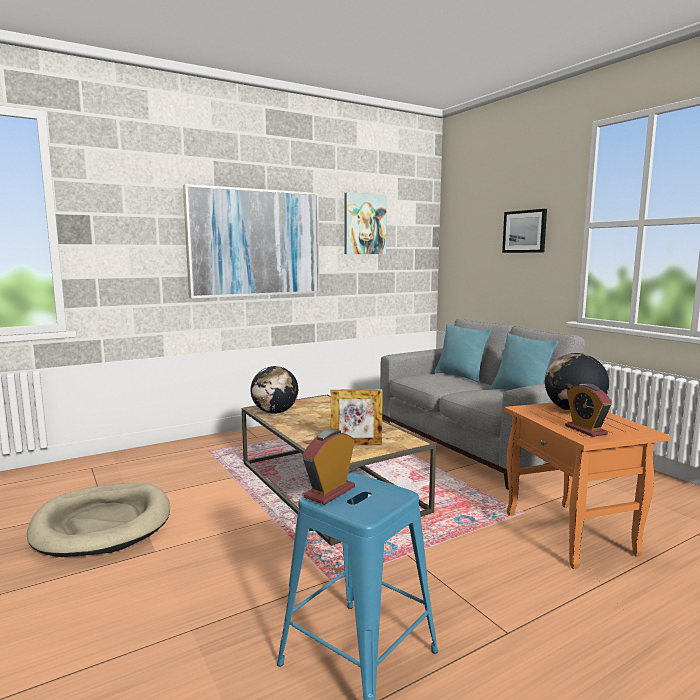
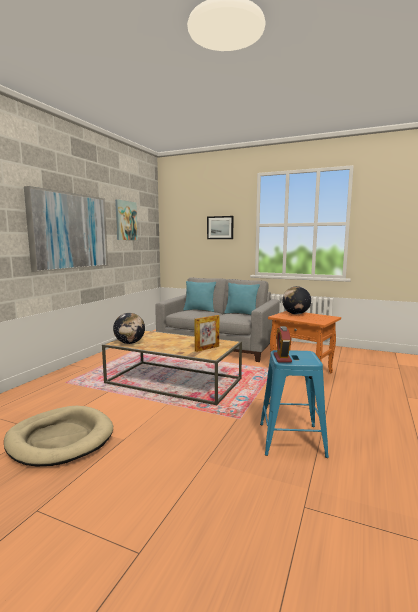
camera: 35 degrees left, 0 degrees up
alarm clock [565,383,612,437] -> none

